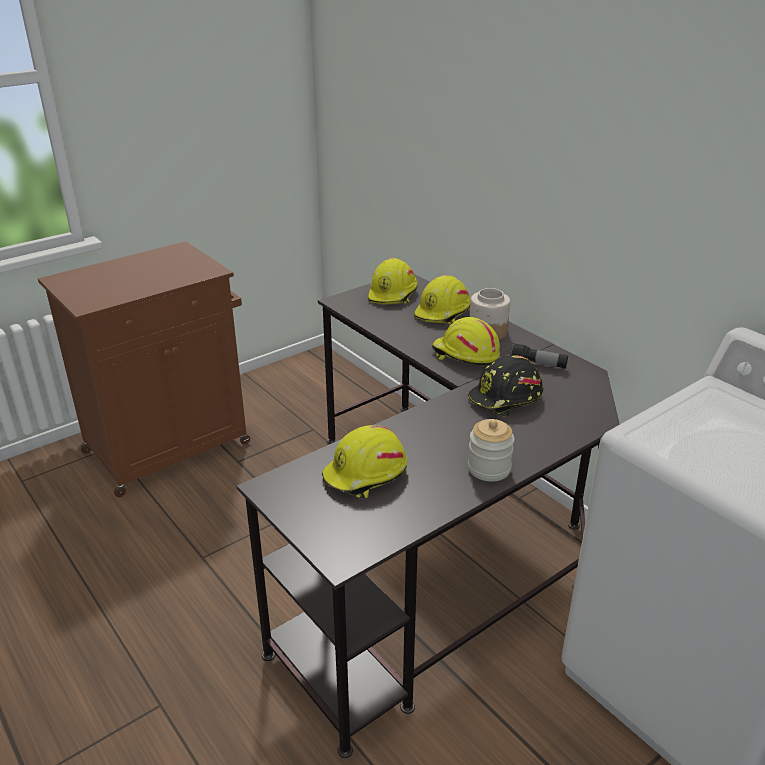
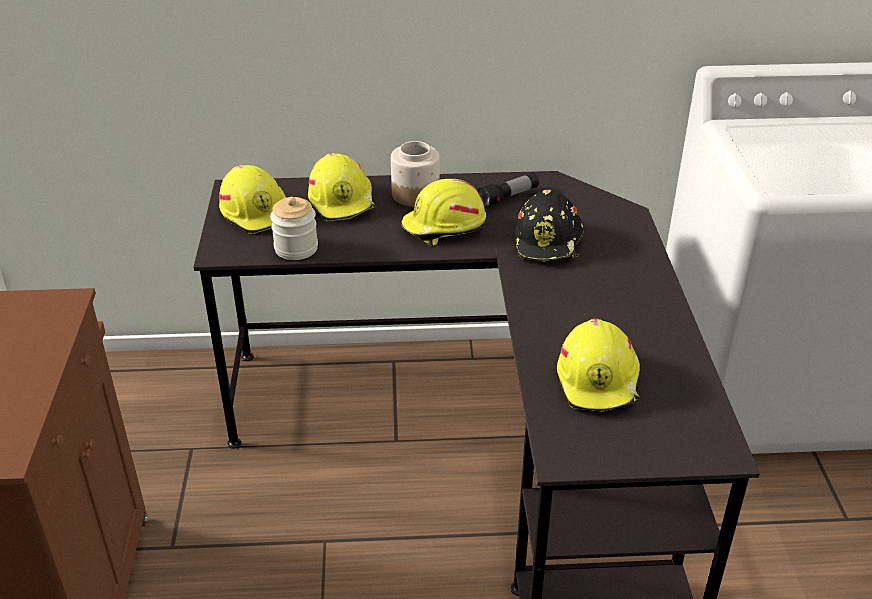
camera: 55 degrees left, 5 degrees up
jar [468,419,514,481] -> jar moved to [270,197,318,260]

